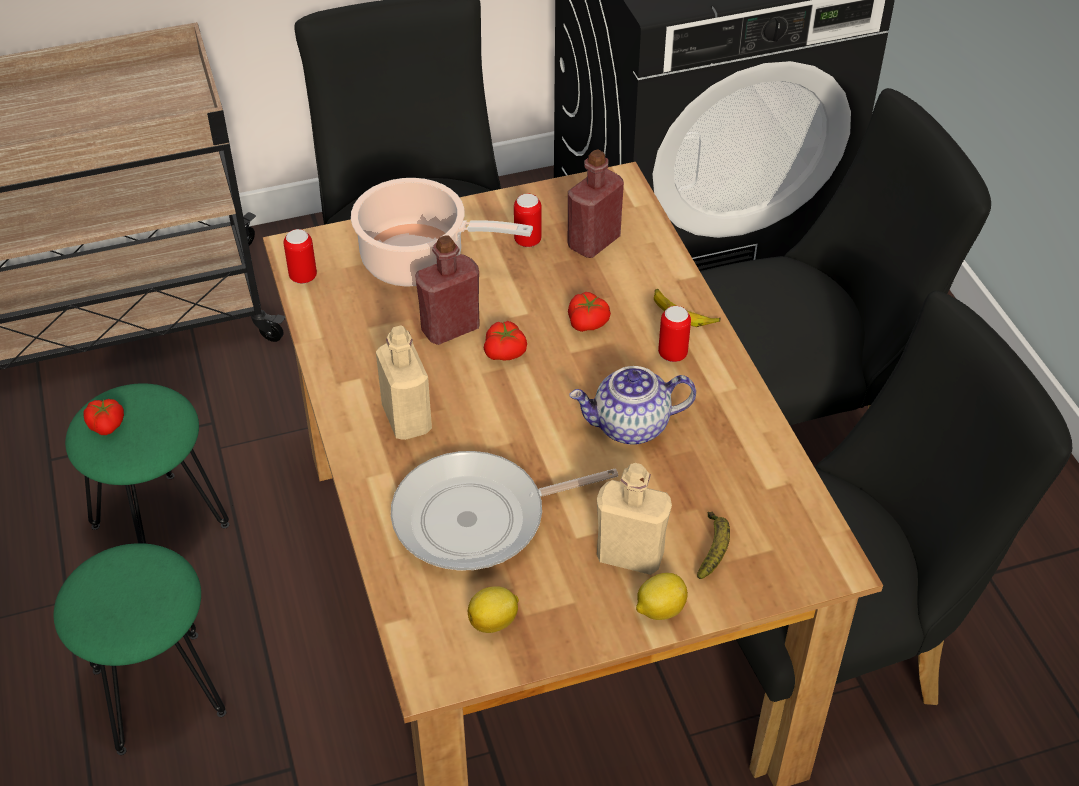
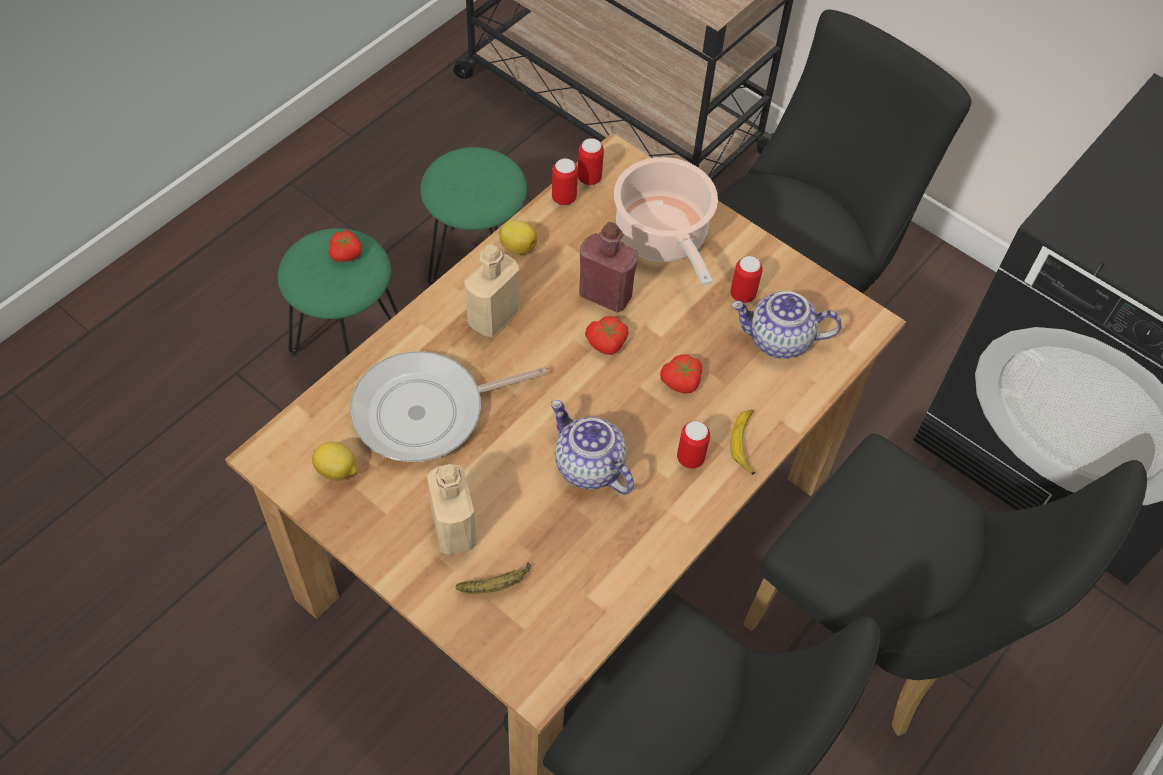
camera: 55 degrees right, 10 degrees up
tomato [83,399,124,435] -> tomato moved to [329,230,362,262]
frying pan [391,451,618,571] -> frying pan turned 60 degrees counterclockwise [350,351,547,462]
red bottle [567,150,624,258] -> teapot [731,291,842,359]
lemon [636,573,688,620] -> lemon moved to [499,220,537,255]
none -> can [552,158,578,206]

